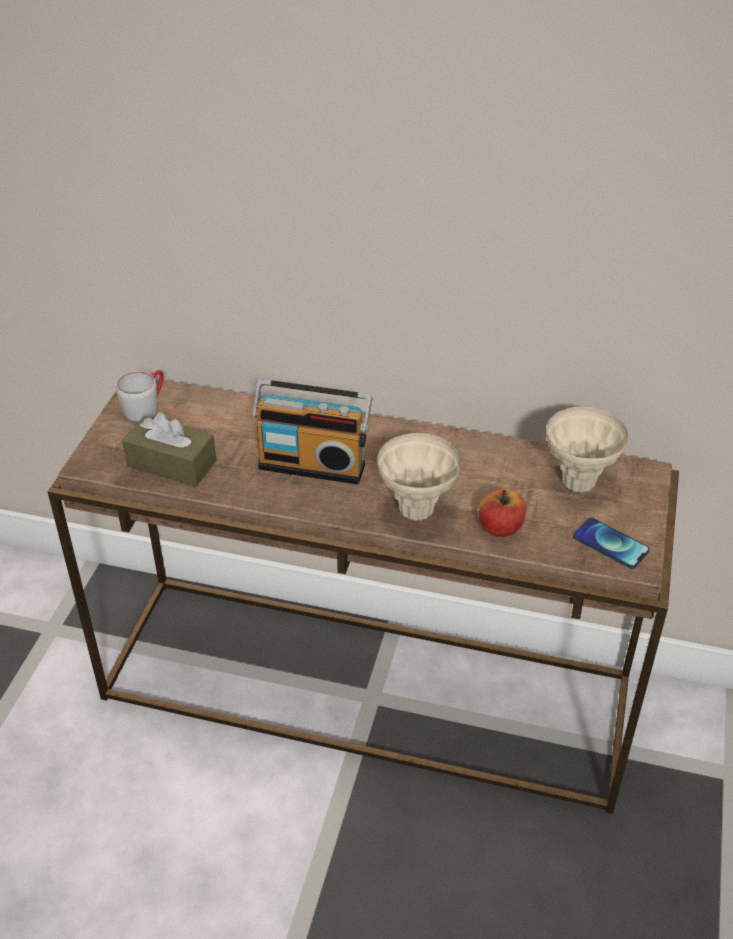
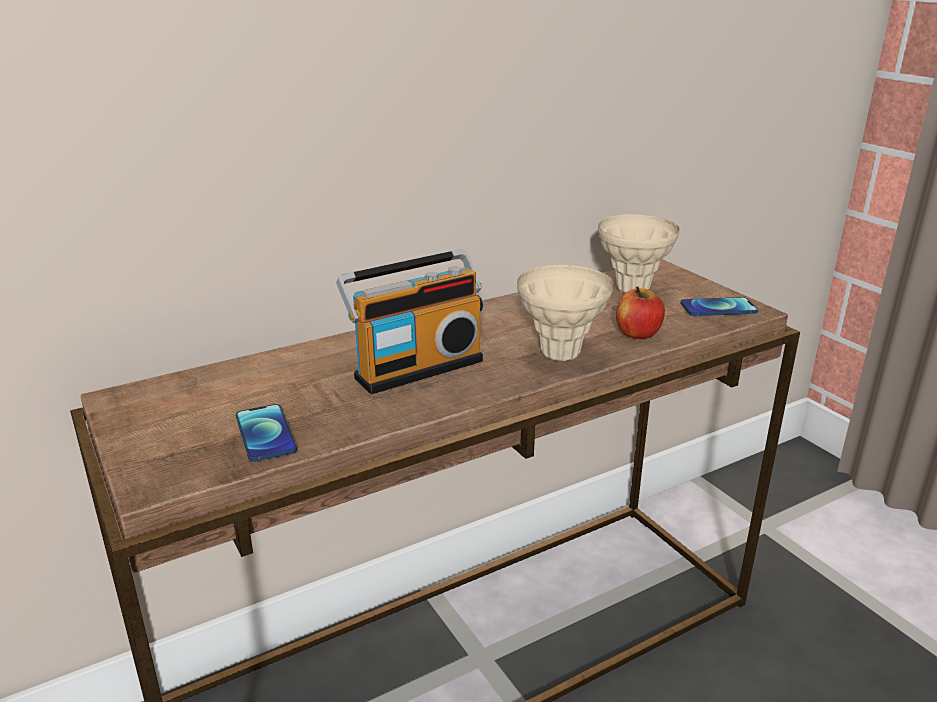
camera: 45 degrees left, 15 degrees down
grey mug [116,370,163,422] -> none
brown tissue box [122,412,216,487] -> phone [236,404,297,462]

